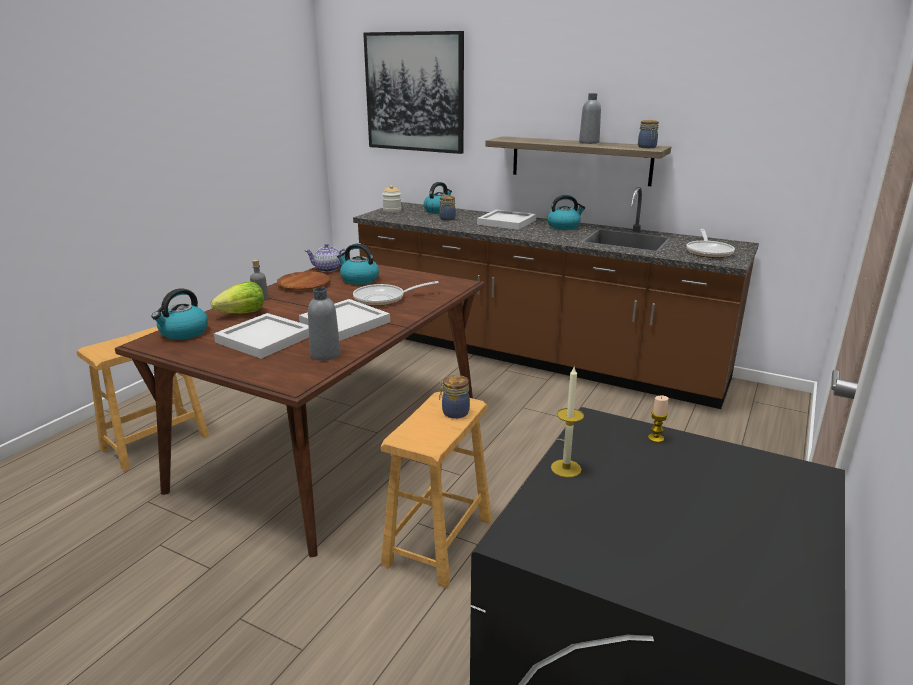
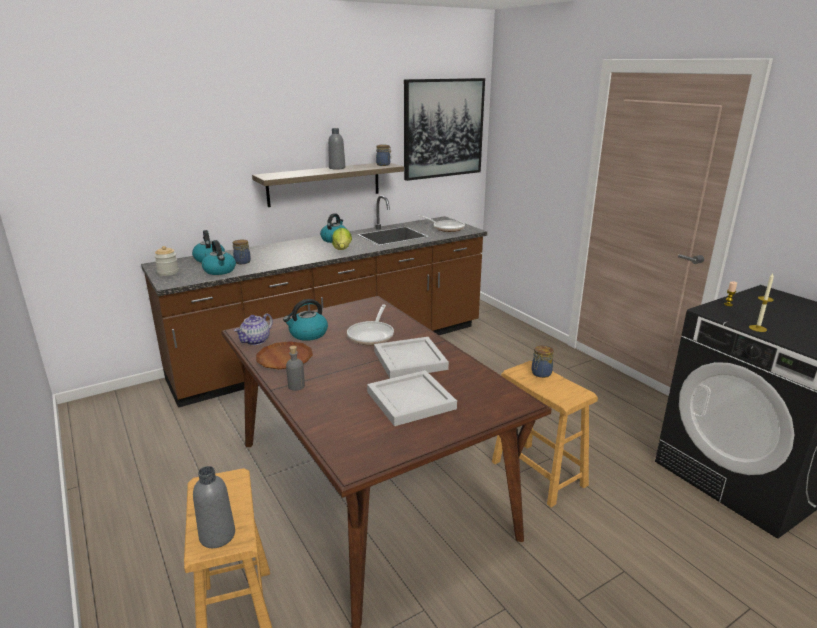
camera: 60 degrees left, 0 degrees up
kettle [152,288,208,340] -> kettle moved to [202,240,236,275]
lettuce [211,282,264,313] -> lettuce moved to [332,228,352,250]
grey bottle [308,287,341,361] -> grey bottle moved to [193,466,235,548]
picture [363,31,464,154] -> picture moved to [404,78,485,181]
white tray [477,209,536,230] -> none

